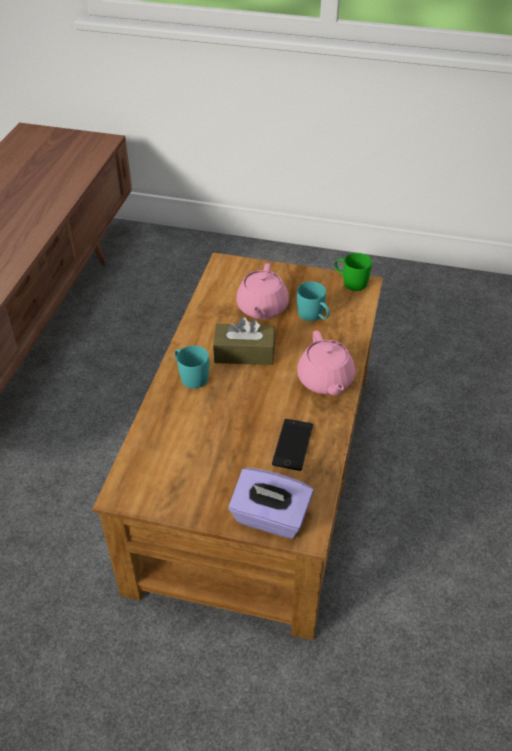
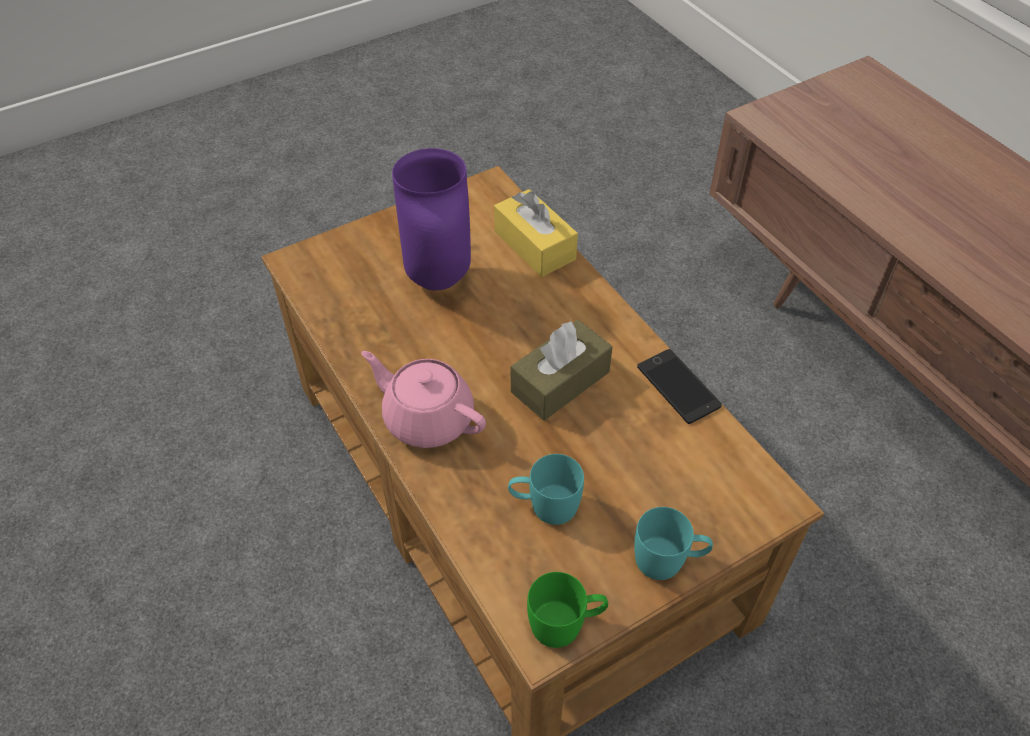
camera: 135 degrees right, 5 degrees up
turquoise mug [175,345,209,389] -> turquoise mug moved to [634,507,713,580]
purple tissue box [228,468,314,539] -> none
pink teapot [236,263,289,319] -> none
phone [272,419,313,471] -> phone moved to [637,349,722,424]
none -> purple vase [392,148,471,291]
none -> yellow tissue box [494,189,578,277]

